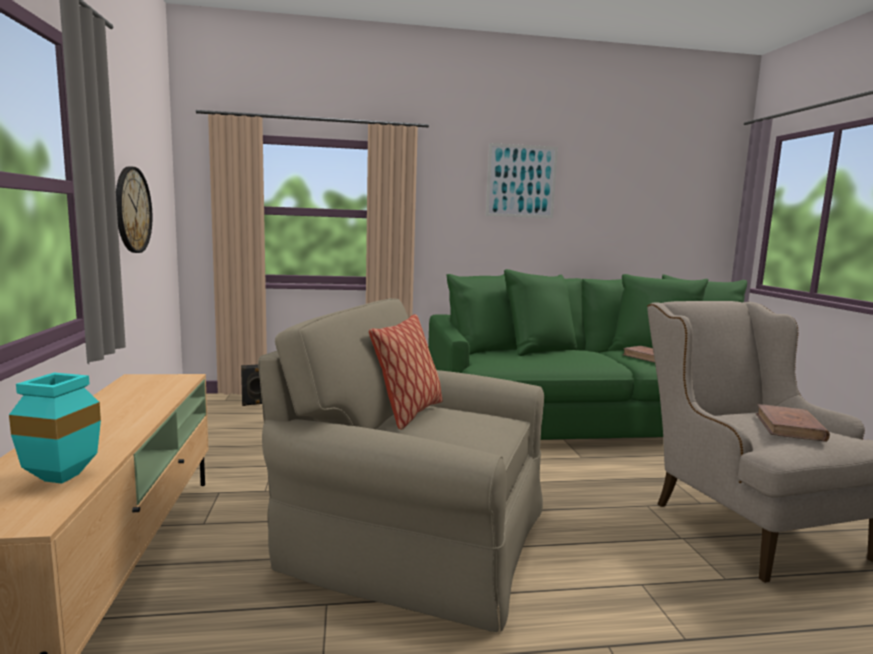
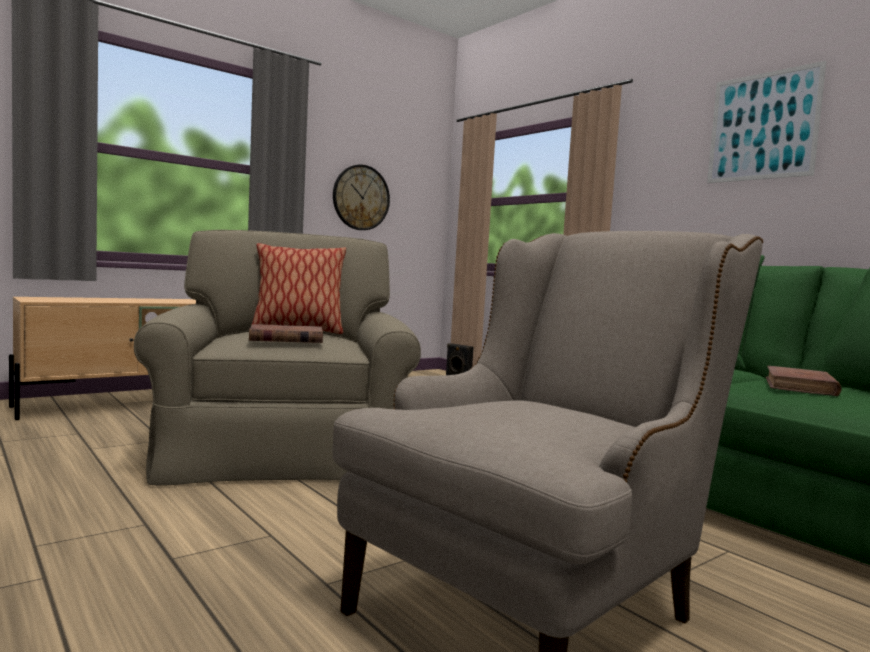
camera: 60 degrees right, 5 degrees down
turquoise vase [9,373,101,484] -> none
brown book [756,404,830,442] -> brown book moved to [249,324,323,343]

